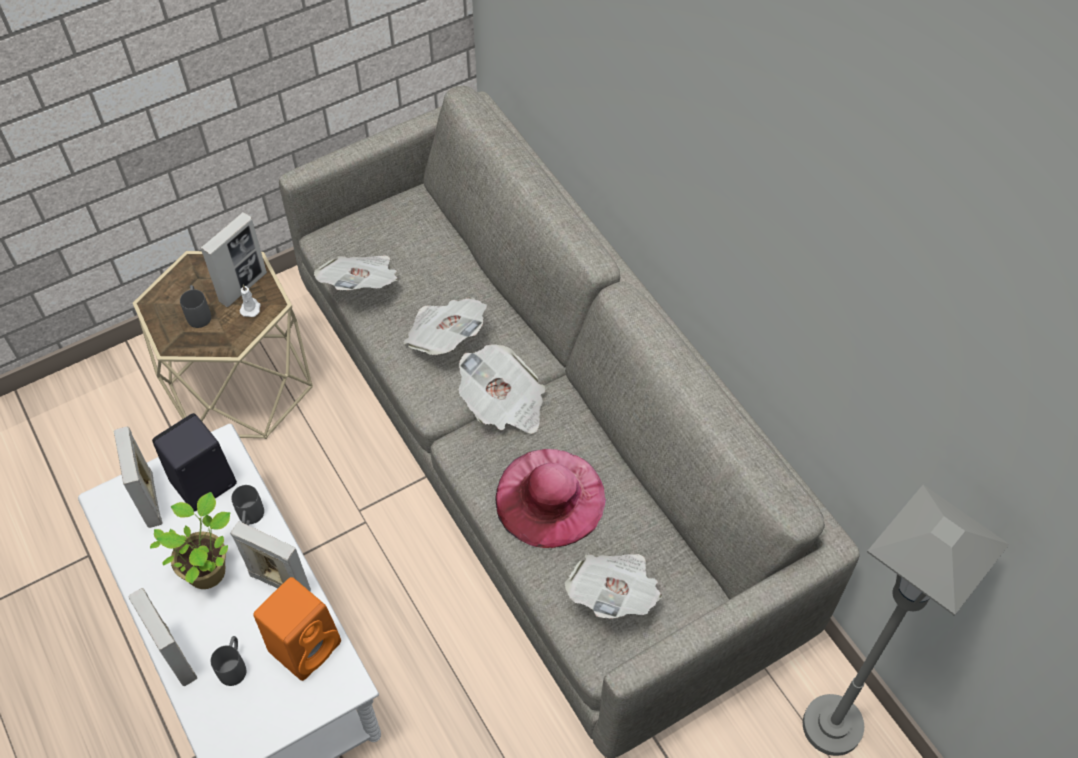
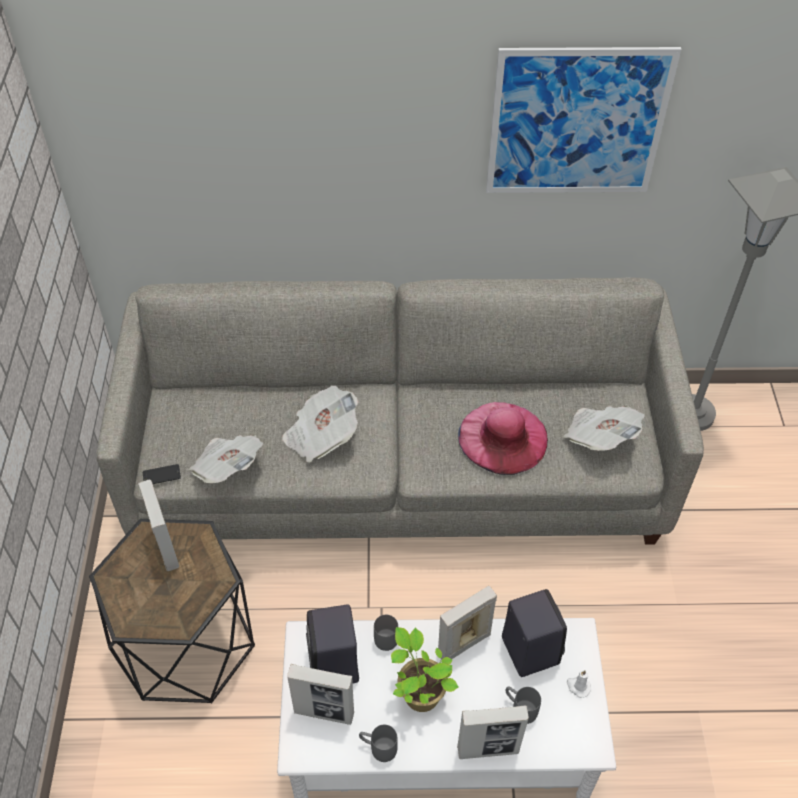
camera: 60 degrees left, 5 degrees down
beige side table [132,251,313,439] -> black side table [89,519,255,703]
grey mug [180,285,211,328] -> grey mug moved to [359,725,398,762]
white candle [240,285,261,317] -> white candle moved to [567,670,591,698]
orange speaker [253,577,341,681] -> black speaker [502,589,567,677]
newspaper [458,344,545,434] -> none
none -> phone [143,464,181,484]
none -> picture [486,47,682,193]

